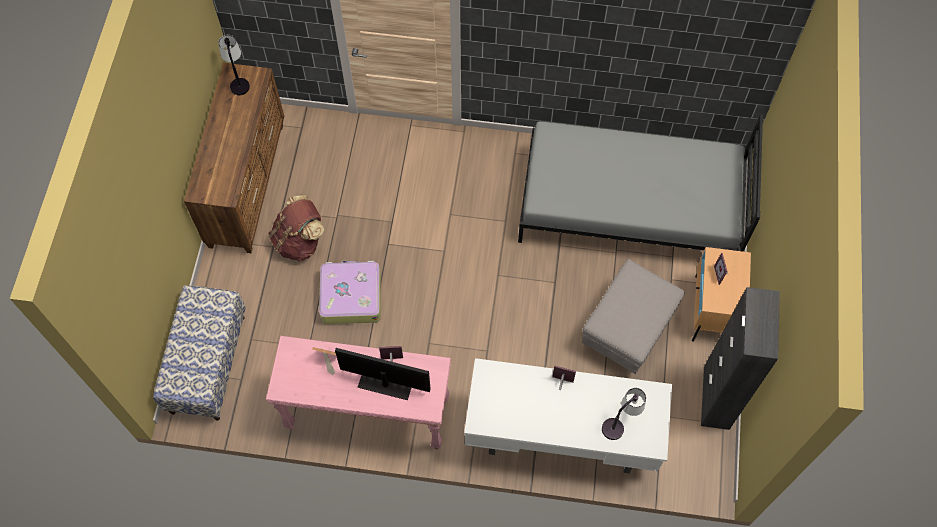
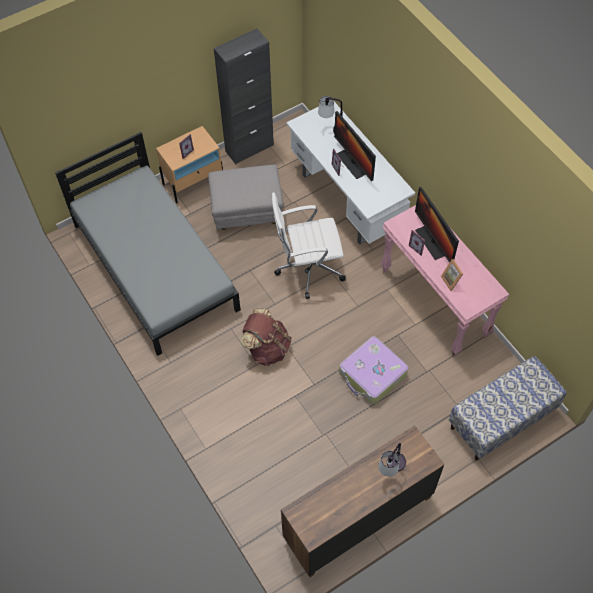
camera: 130 degrees left, 5 degrees down
table lamp [218,35,250,95] -> table lamp moved to [378,443,406,476]
brown backpack [268,194,324,261] -> brown backpack moved to [241,309,292,366]
none -> white office chair [272,192,346,299]
none -> monitor [334,111,376,181]

